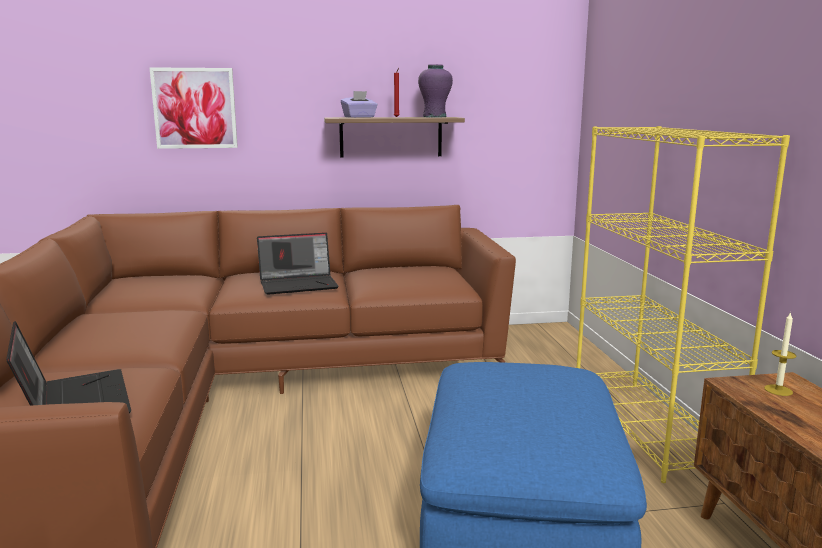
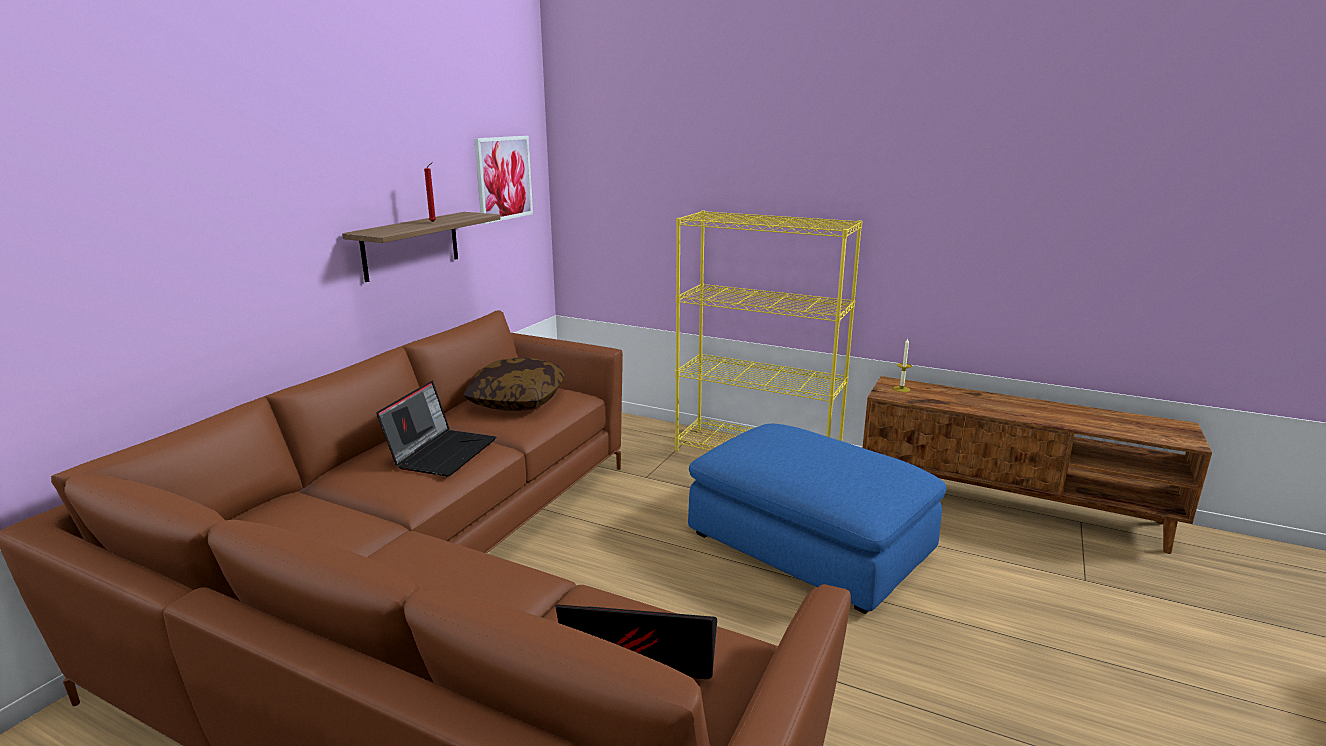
camera: 55 degrees left, 5 degrees up
picture [149,67,238,149] -> picture moved to [474,136,533,224]
purple tissue box [341,91,378,118] -> none
purple vase [418,64,453,117] -> none
none -> pillow [463,358,564,411]

